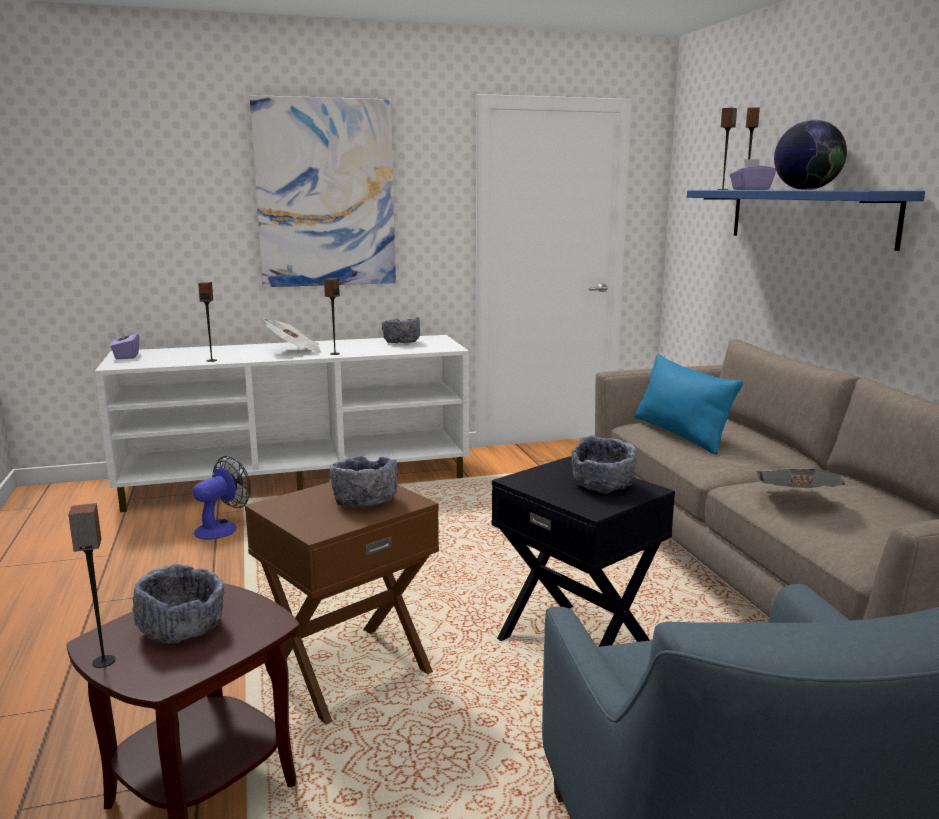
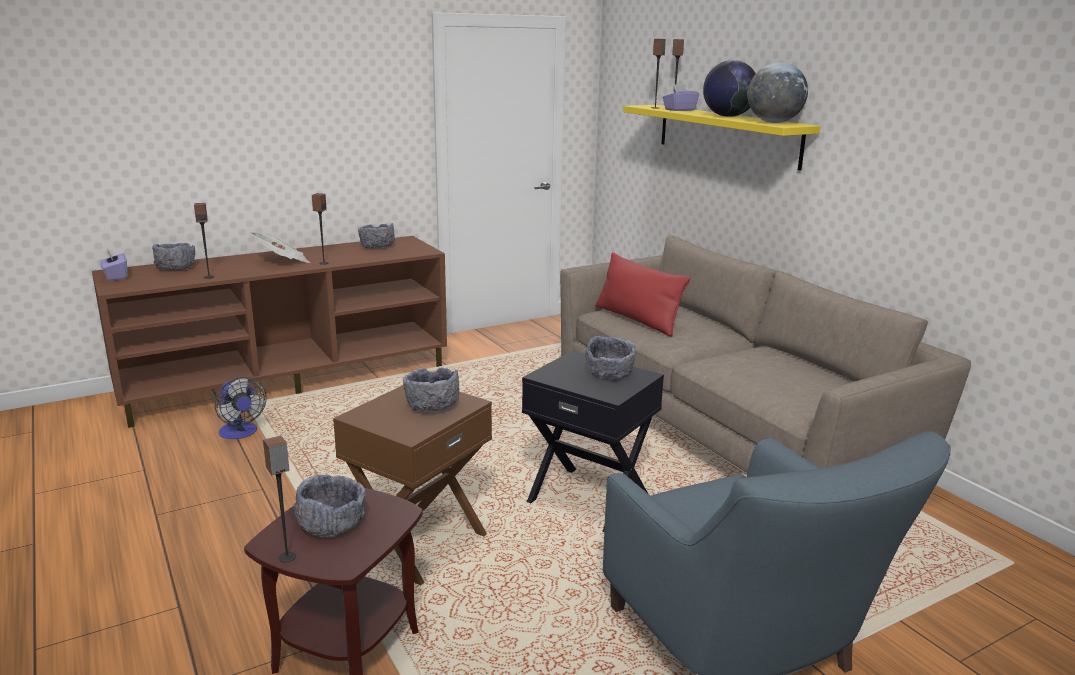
camera: 15 degrees left, 5 degrees up
white tv stand [95,335,469,512] -> brown tv stand [92,236,447,428]
fan [193,456,251,540] -> fan turned 120 degrees clockwise [215,377,267,439]
picture [249,95,396,287] -> none
blue pillow [635,354,743,455] -> red pillow [596,252,690,337]
blue shelf [687,190,925,251] -> yellow shelf [623,105,821,171]
newspaper [756,469,845,488] -> none
none -> grey bowl [152,243,195,270]
none -> globe [748,62,808,123]

